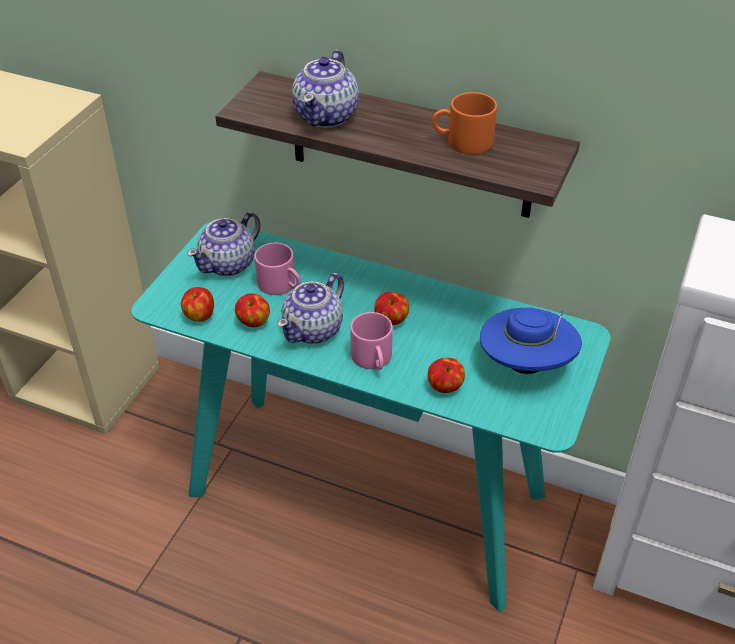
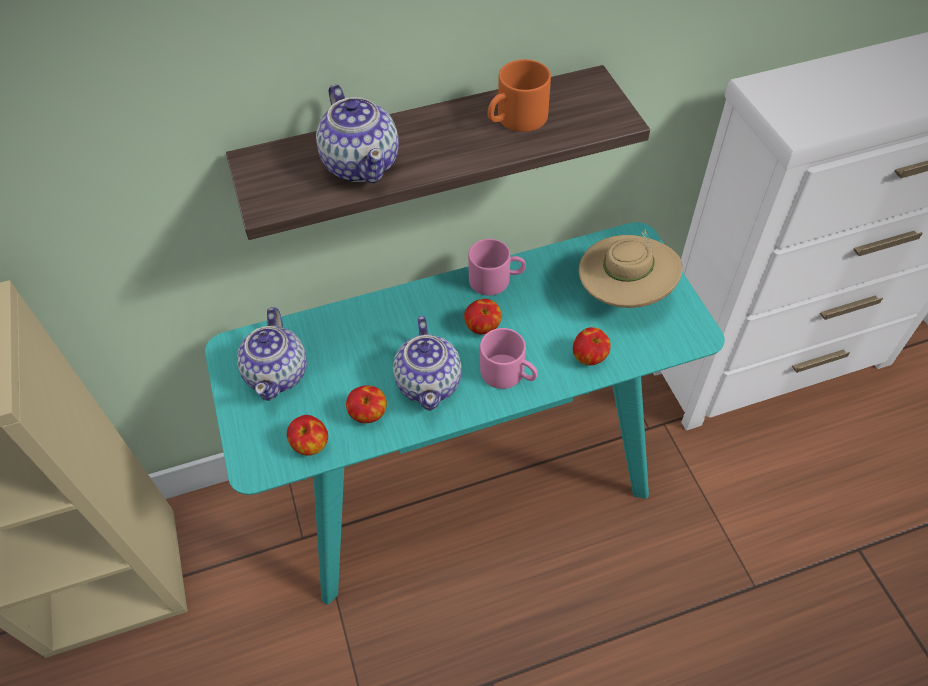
camera: 40 degrees left, 10 degrees up
pink mug [254,243,301,295] -> pink mug moved to [468,239,526,296]
blue hat [480,307,582,374] -> beige hat [578,230,682,308]

